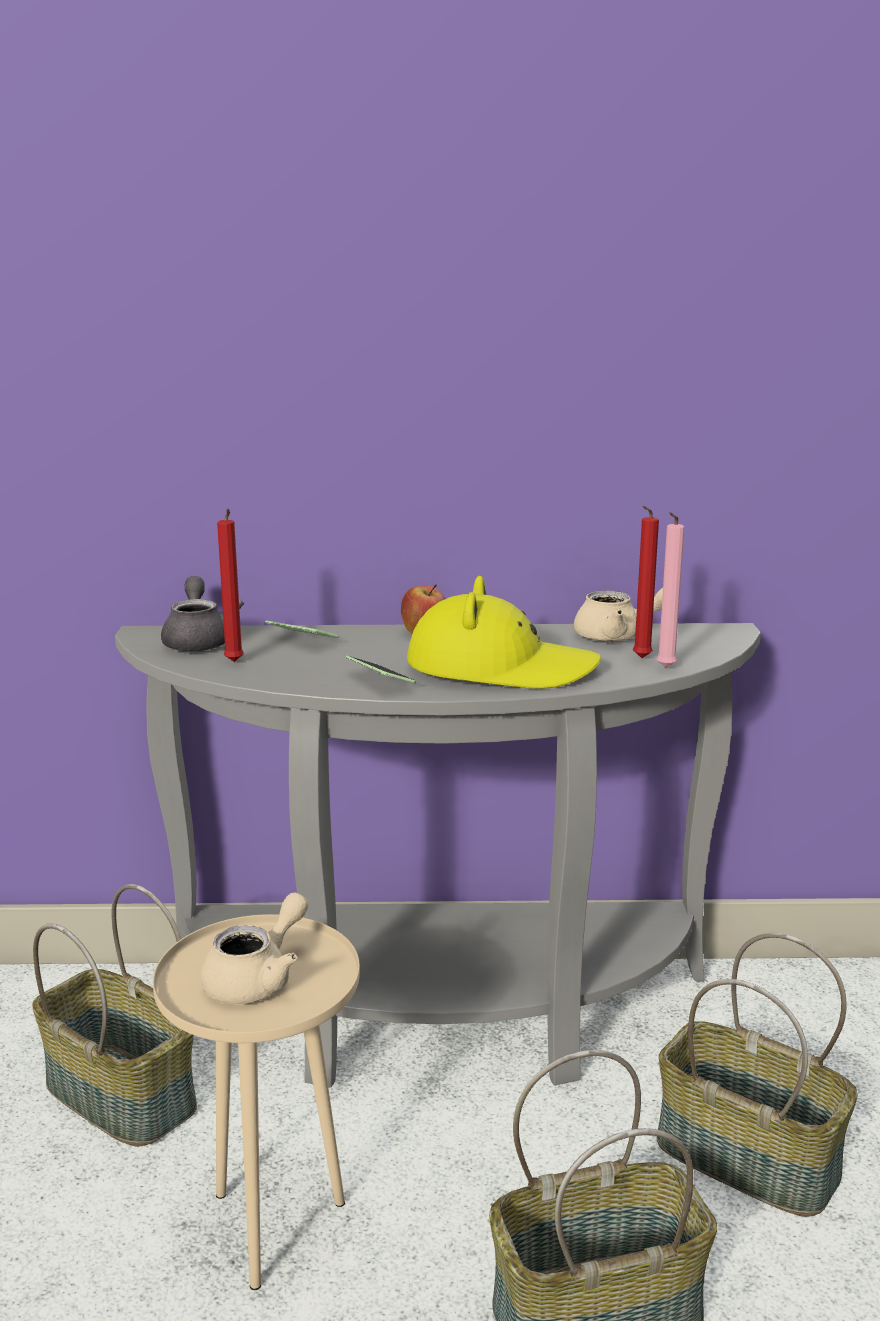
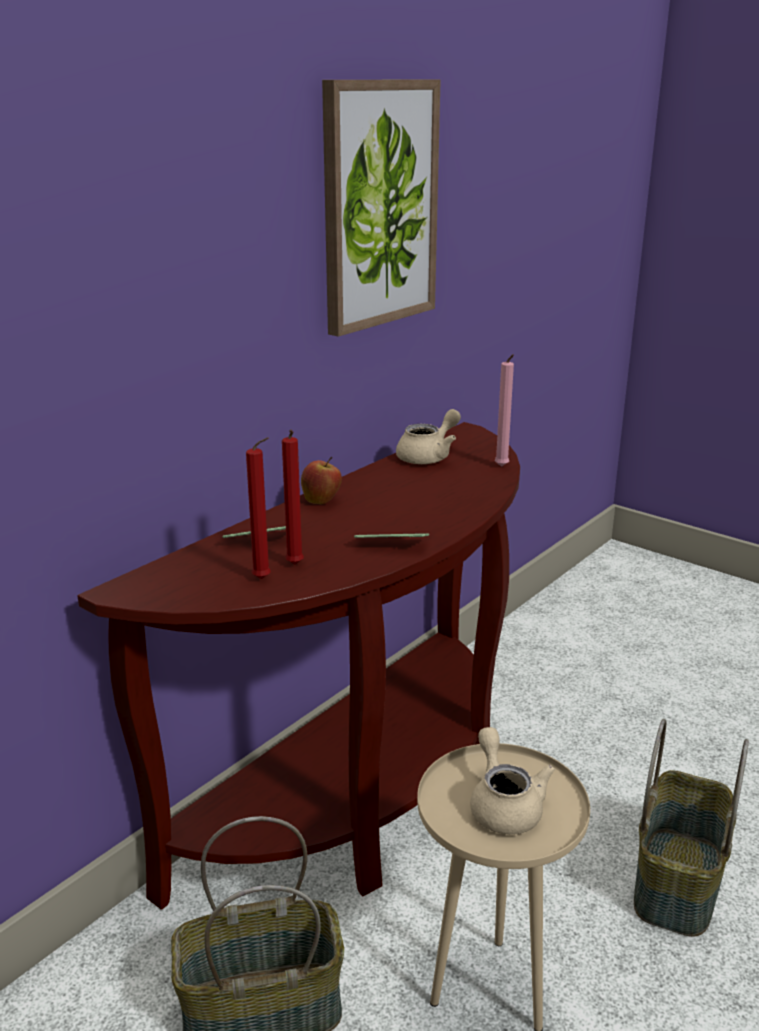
camera: 50 degrees left, 5 degrees up
grey console table [115,623,761,1088] -> brown console table [78,422,520,910]
grey teapot [161,576,244,652] -> none
yellow hat [407,576,602,689] -> none
red candle [633,505,659,658] -> red candle moved to [282,430,304,564]
basket [657,933,858,1217] -> none
none -> picture [322,80,441,337]

